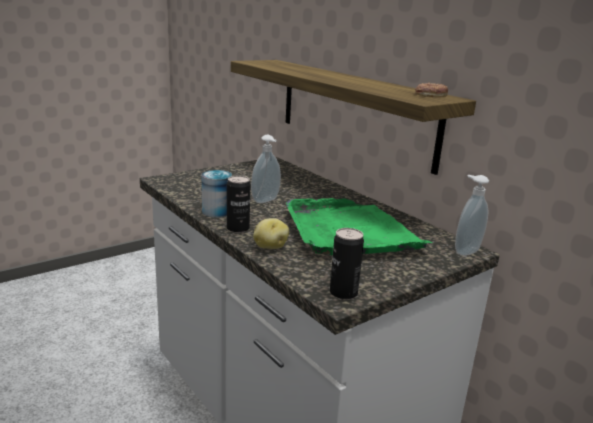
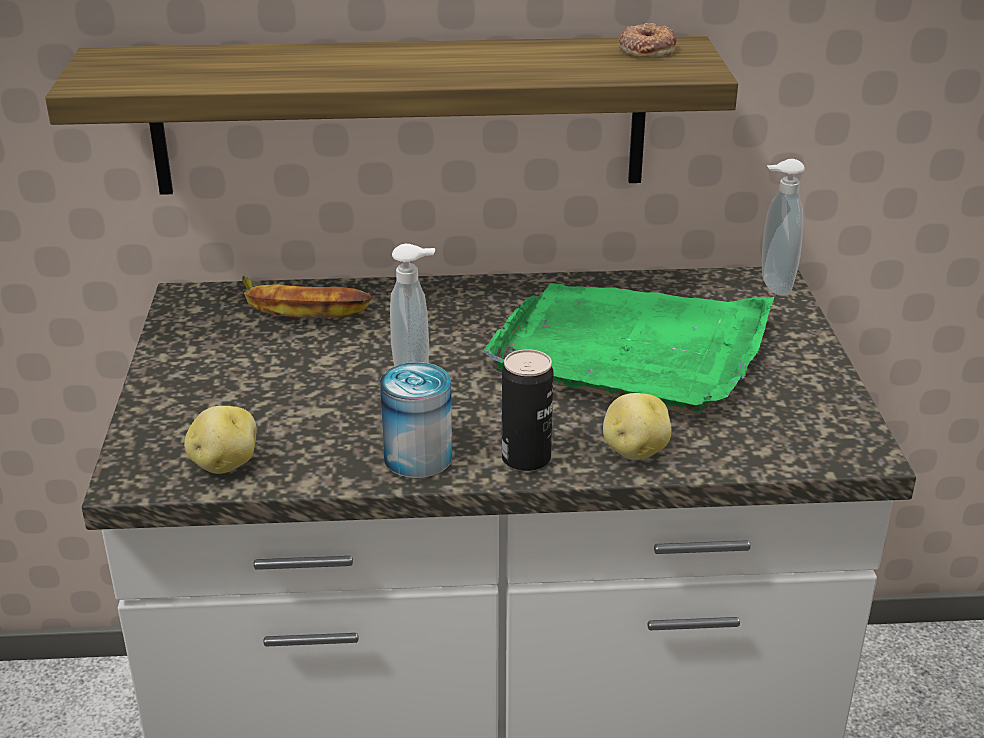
camera: 55 degrees left, 10 degrees up
can [330,228,364,300] -> none
none -> potato [184,406,257,474]
none -> banana [242,276,372,318]

